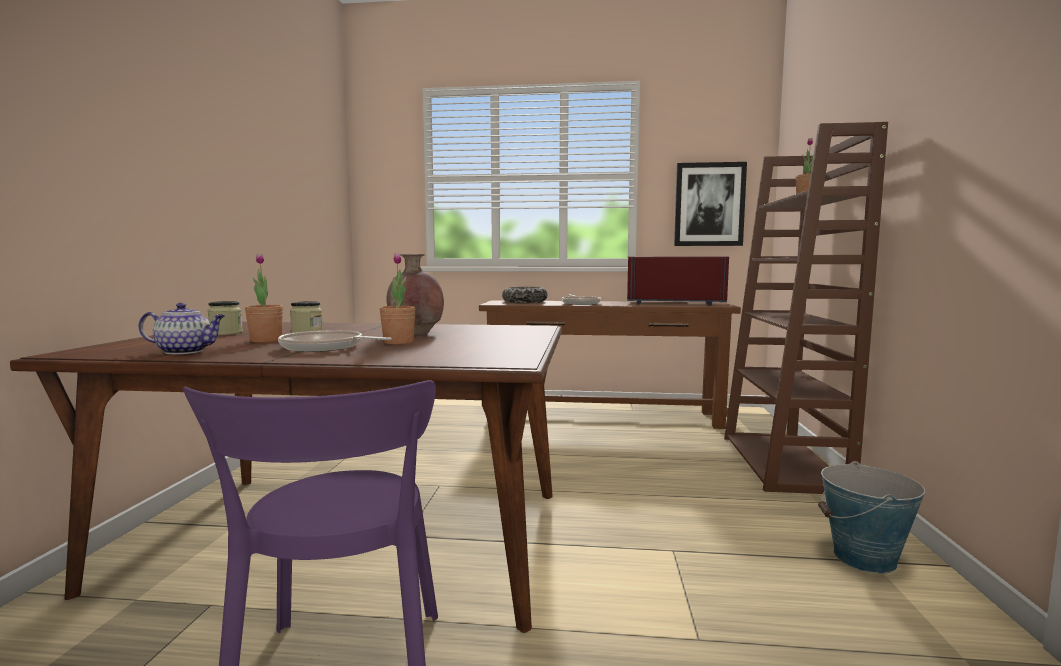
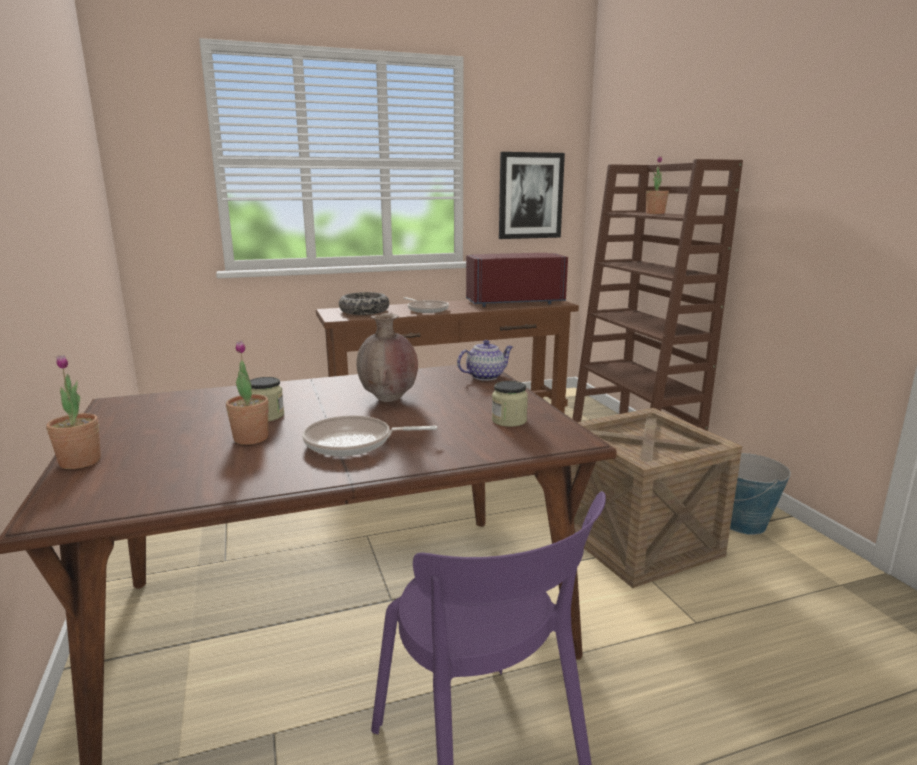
camera: 25 degrees left, 10 degrees up
teapot [139,303,225,354] -> teapot moved to [457,340,513,381]
jar [208,301,243,335] -> jar moved to [492,381,528,427]
potted plant [380,253,416,344] -> potted plant moved to [46,355,101,469]
none -> crate [571,408,742,588]

